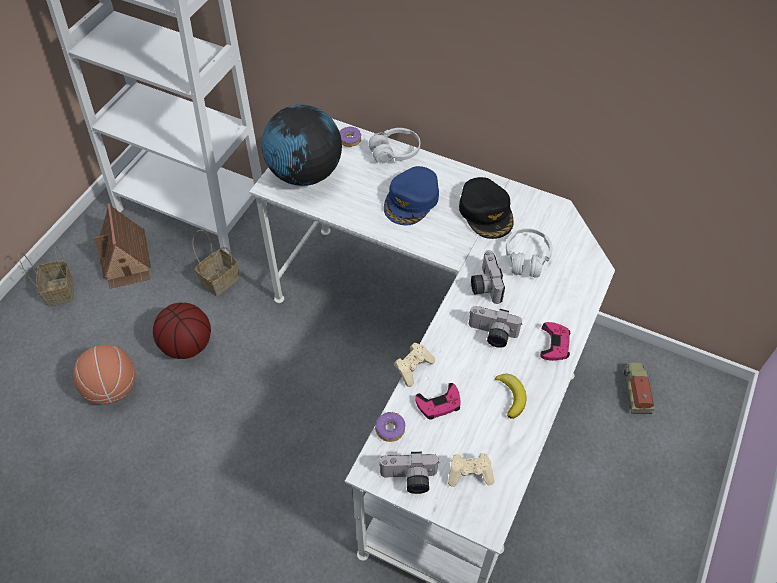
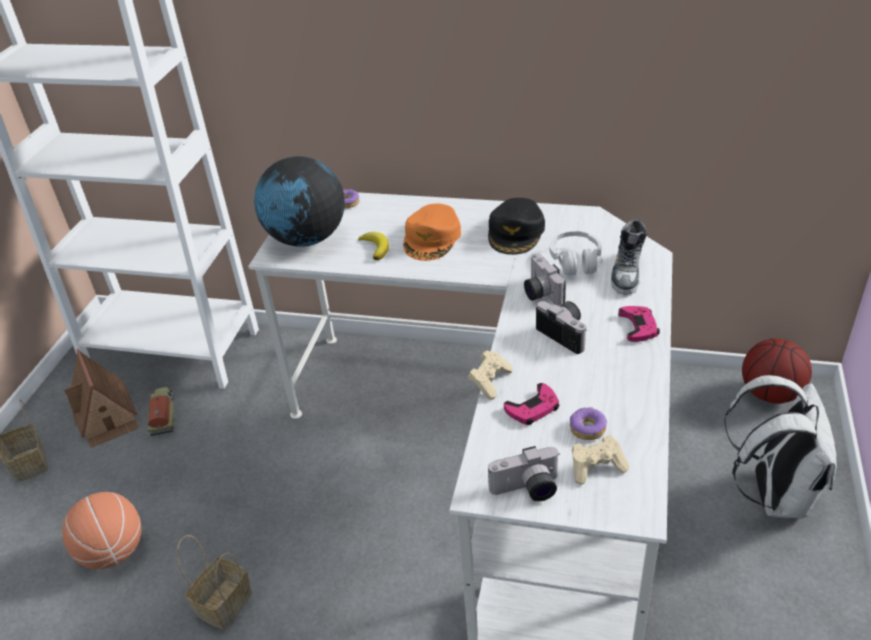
camera: 10 degrees left, 15 degrees down
basketball [153,303,211,359] -> basketball moved to [742,338,812,404]
basket [192,230,240,297] -> basket moved to [177,535,252,630]
white headphones [368,128,420,164] -> none
donut [375,411,405,442] -> donut moved to [570,407,607,440]
blue cap [384,166,439,225] -> orange cap [403,204,461,261]
black cap [459,177,514,239] -> black cap turned 45 degrees clockwise [488,198,545,255]
camera [469,306,522,348] -> camera turned 135 degrees counterclockwise [536,301,586,354]
banana [495,374,527,419] -> banana moved to [358,232,389,260]
toy truck [624,363,654,414] -> toy truck moved to [148,387,175,436]
none -> shoe [611,219,647,295]
none -> white backpack [724,375,837,518]

